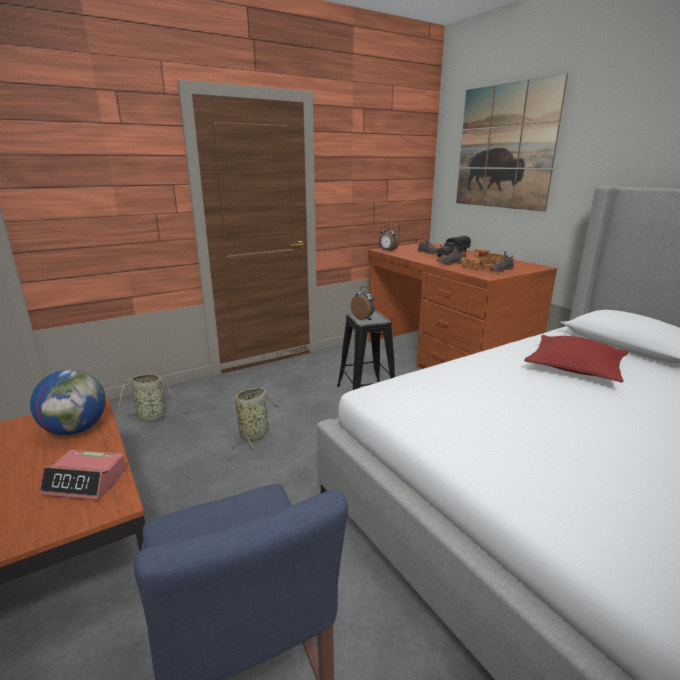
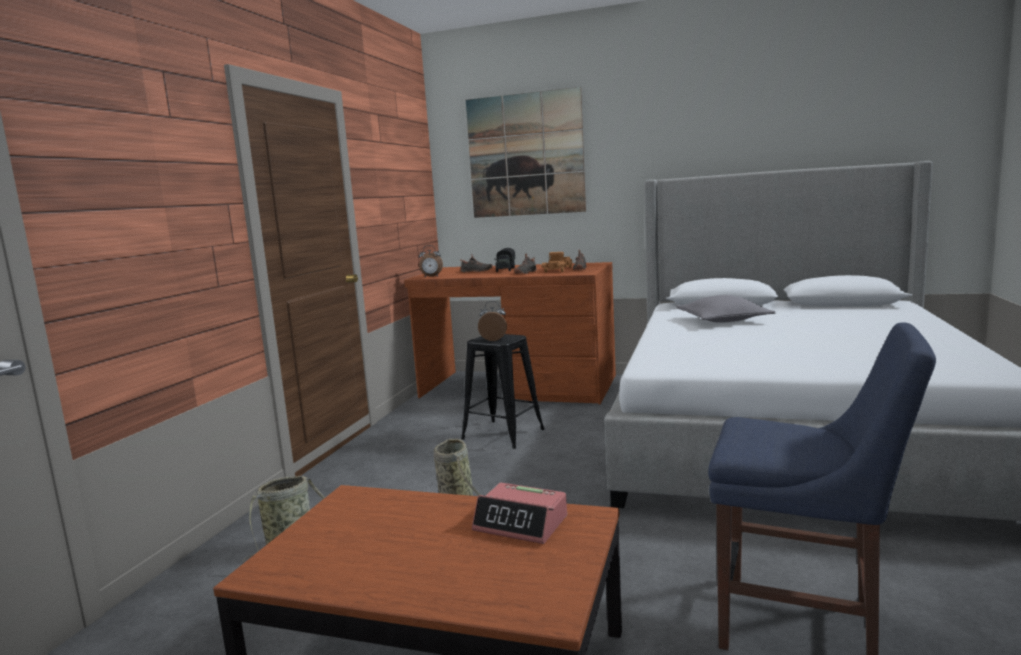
camera: 40 degrees left, 10 degrees down
globe [30,370,106,435] -> none
alarm clock [40,450,126,500] -> alarm clock turned 60 degrees clockwise [472,483,567,544]
red pillow [524,335,629,383] -> grey pillow [676,295,775,323]

